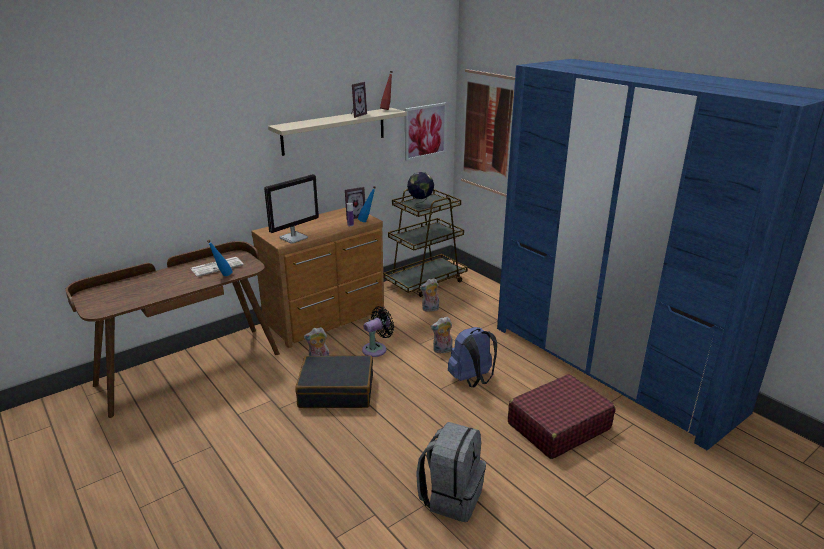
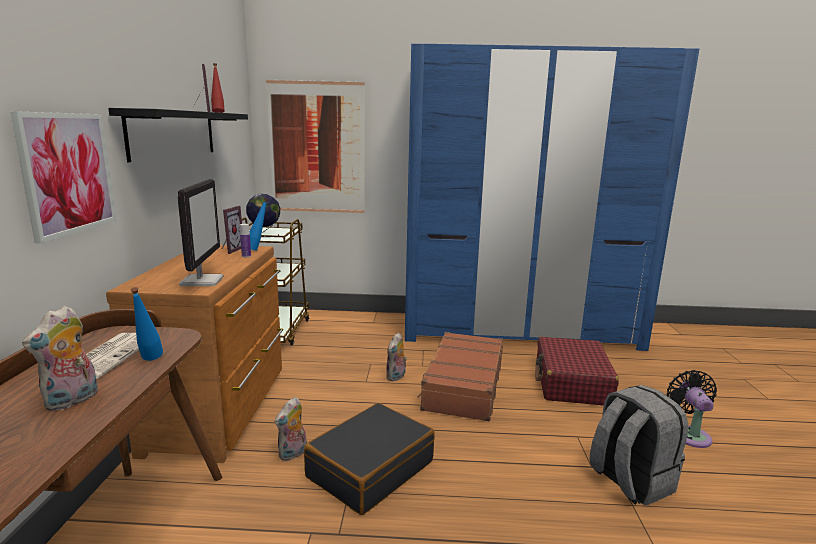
camera: 50 degrees left, 10 degrees down
beige shelf [268,108,407,156] -> black shelf [108,108,248,162]
black fan [362,306,394,357] -> black fan moved to [667,370,717,448]
picture [405,103,447,161] -> picture moved to [10,111,117,243]
plush toy [420,278,439,312] -> plush toy moved to [22,306,98,411]
blue backpack [448,327,497,387] -> brown suitcase [417,332,503,421]

